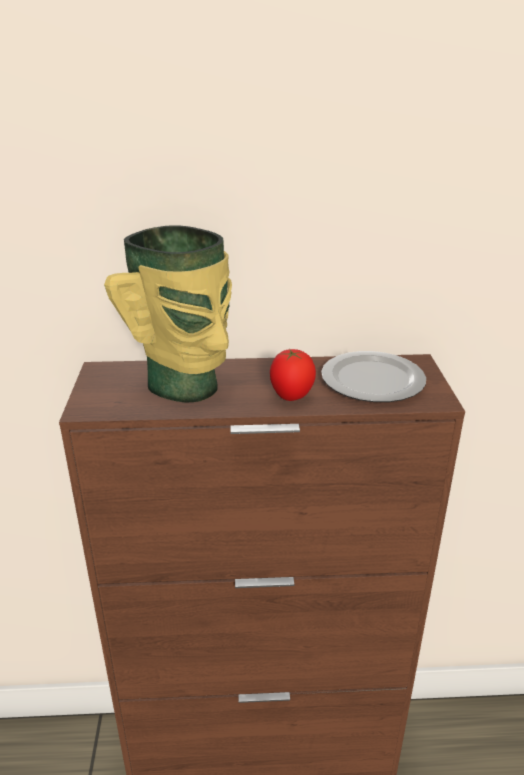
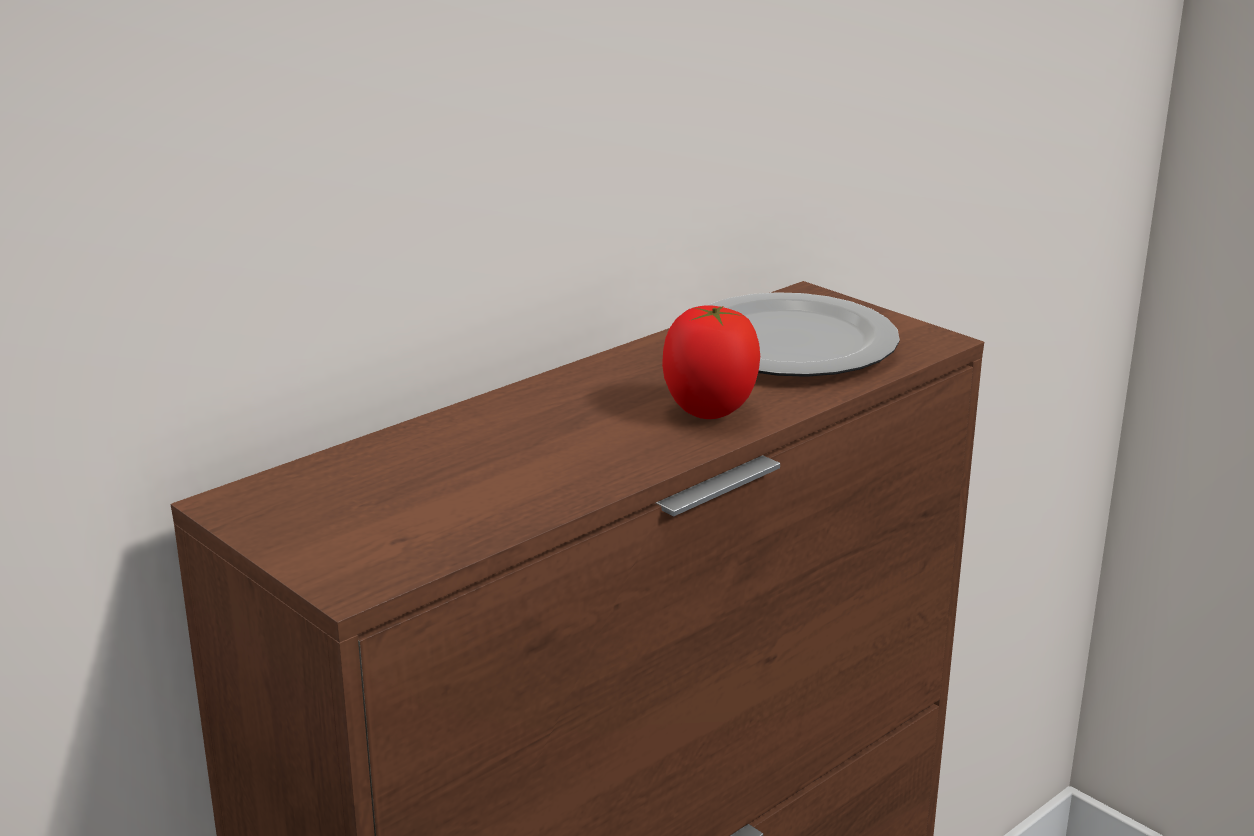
camera: 40 degrees left, 5 degrees down
vase [104,225,232,402] -> none

